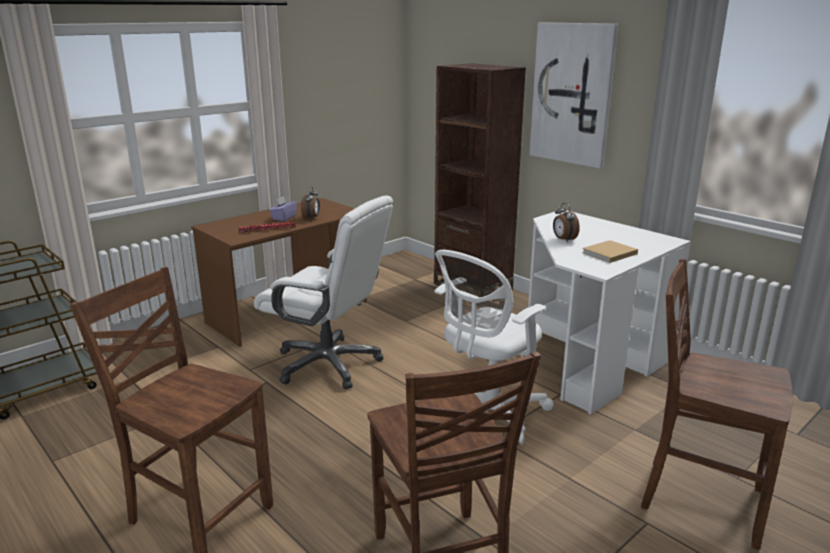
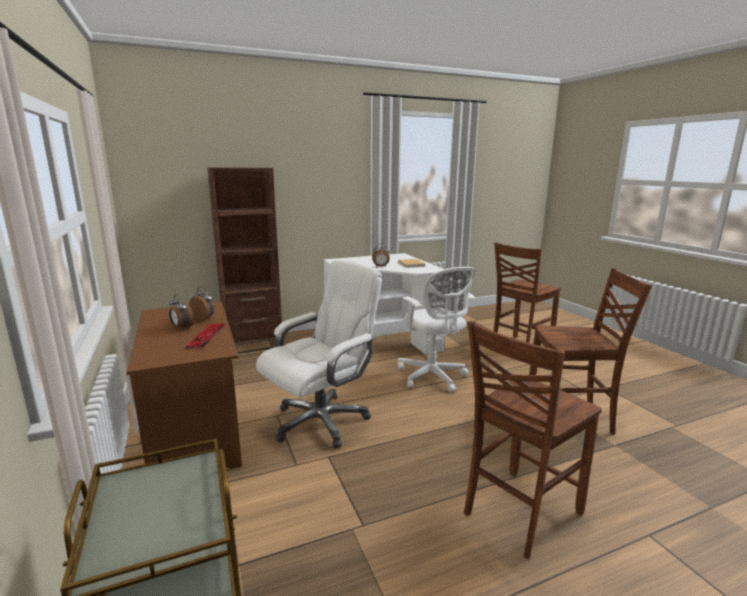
camera: 70 degrees left, 5 degrees down
purple tissue box [269,196,297,221] -> alarm clock [169,294,194,330]
picture [529,22,618,168] -> none

